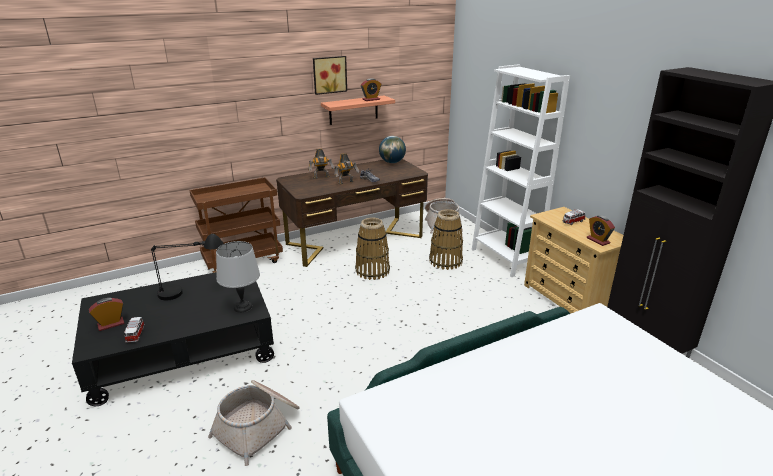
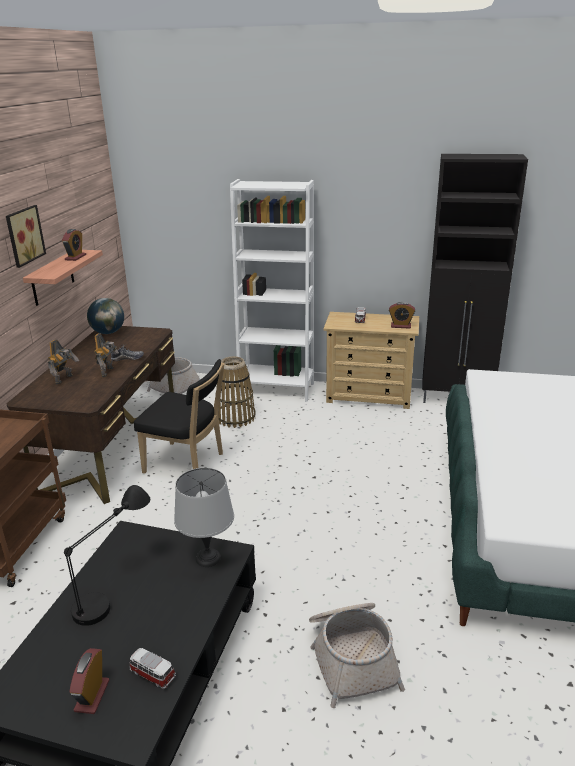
camera: 50 degrees left, 0 degrees up
basket [355,217,390,280] -> black chair [134,359,225,474]

